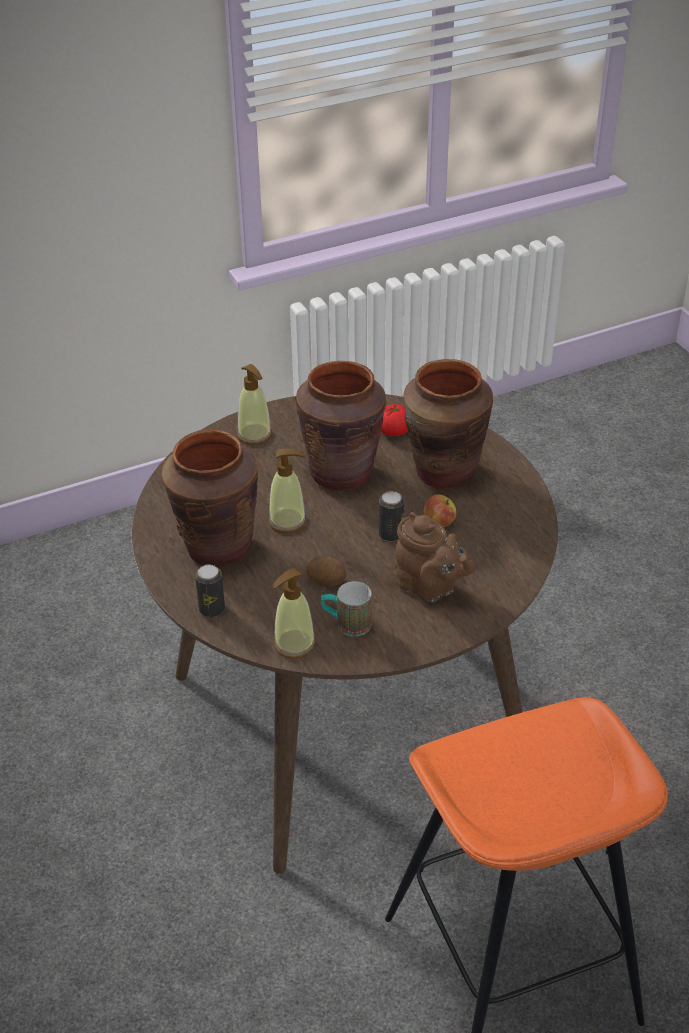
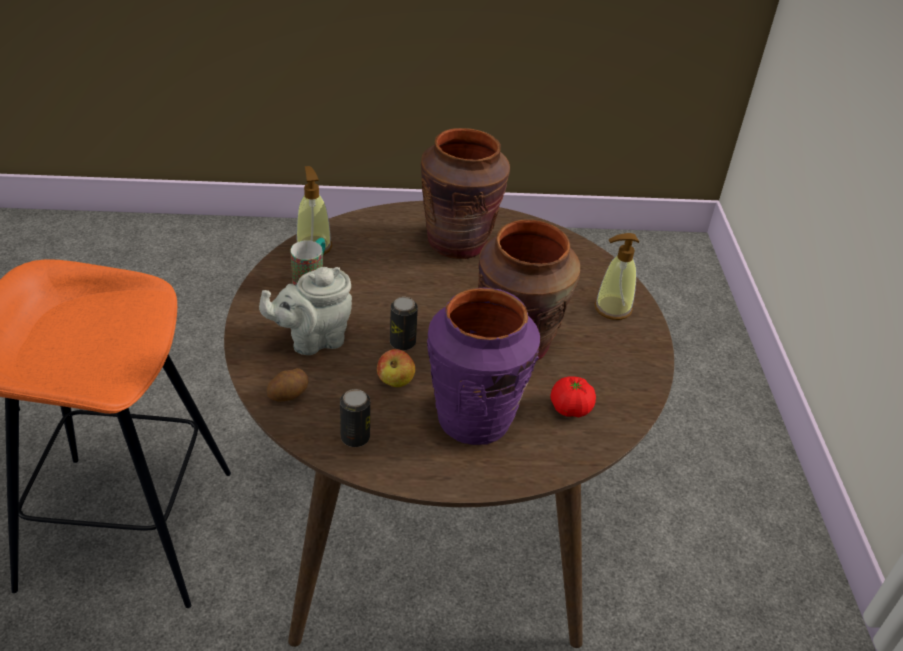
camera: 110 degrees right, 0 degrees up
can [195,564,225,617] -> can moved to [340,389,370,447]
soap dispenser [269,449,306,533] -> none
potato [306,557,346,586] -> potato moved to [266,368,308,402]
brown teapot [395,512,476,602] -> grey teapot [259,267,352,355]
brown vase [403,359,493,489] -> purple vase [427,288,540,445]

